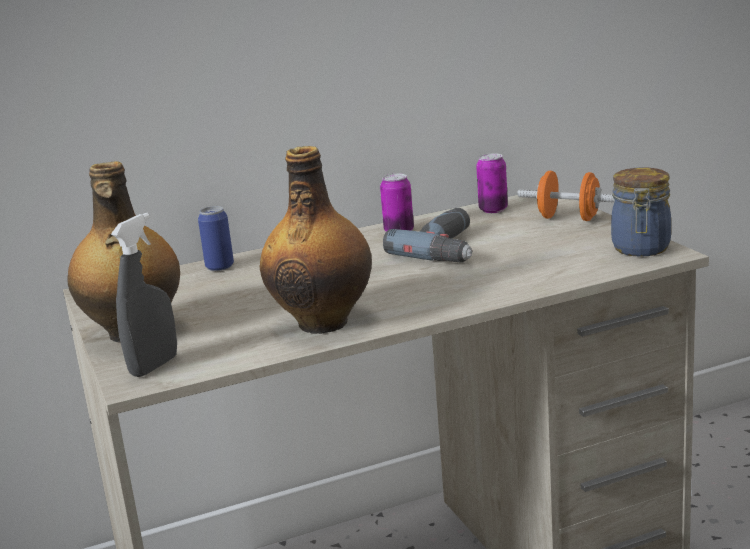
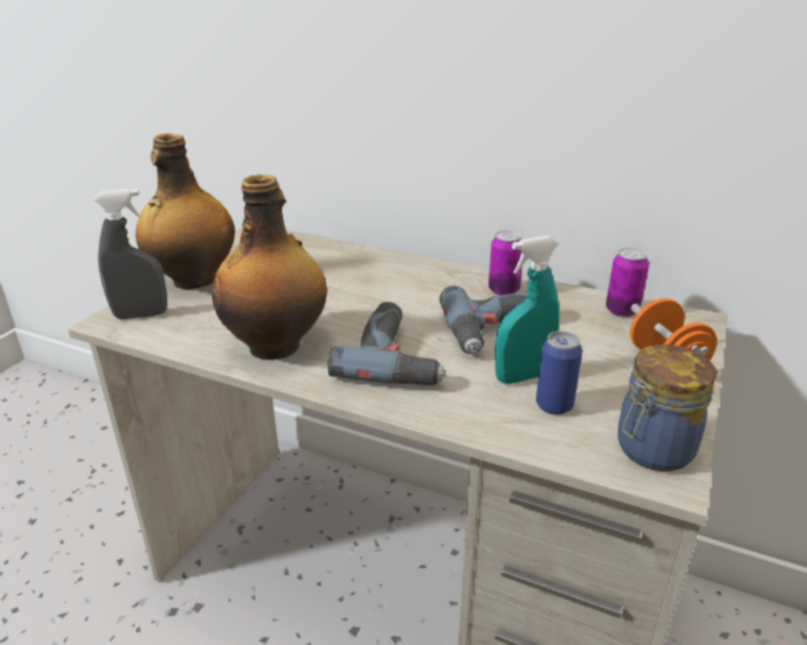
camera: 45 degrees right, 10 degrees up
can [198,206,234,271] -> can moved to [536,331,582,415]
none -> power drill [328,302,446,386]
none -> turquoise spray bottle [495,236,560,384]

